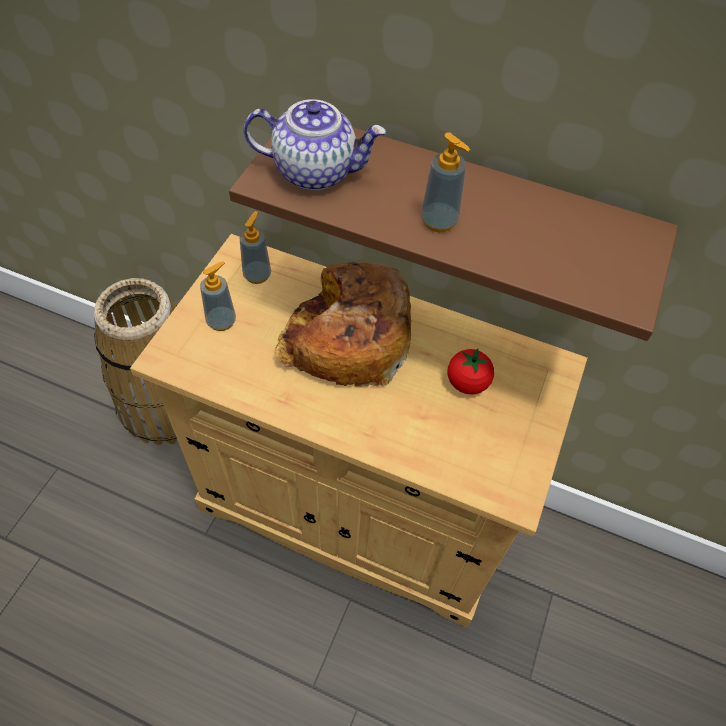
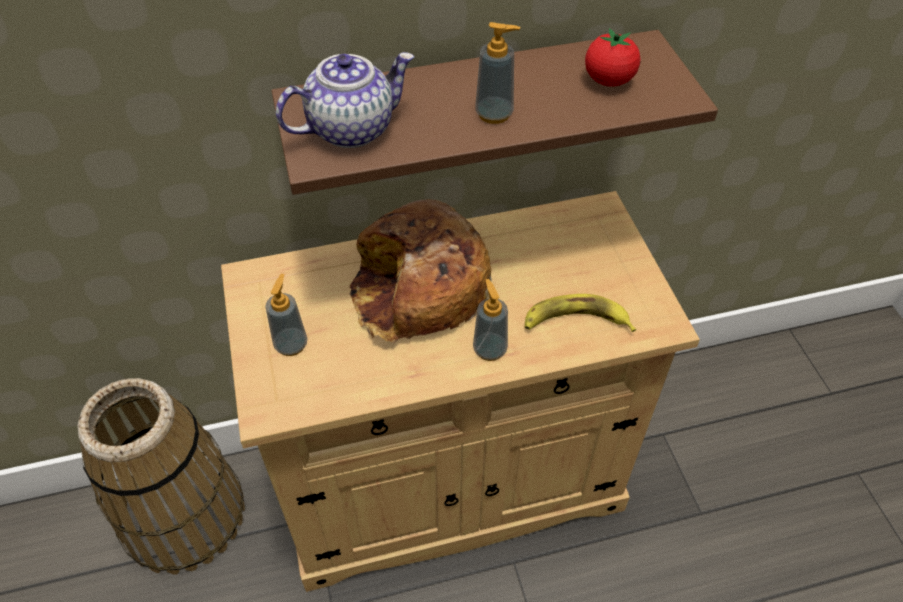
camera: 35 degrees left, 5 degrees down
soap dispenser [240,211,271,284] -> soap dispenser moved to [473,279,508,361]
tomato [448,348,494,395] -> tomato moved to [585,28,641,87]
none -> banana [525,294,636,332]

